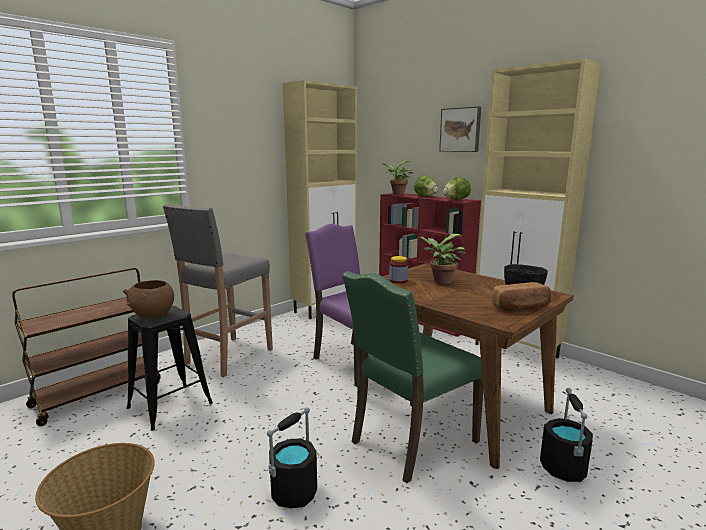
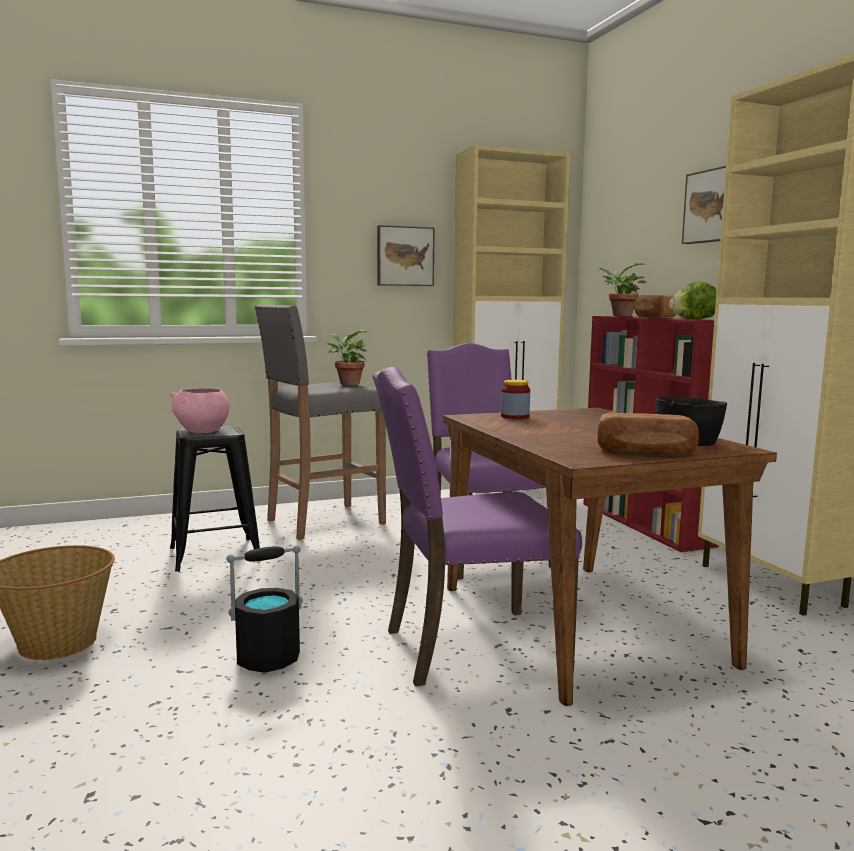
camera: 25 degrees right, 5 degrees down
brown cart [12,268,161,426] -> none
brown bowl [123,280,174,319] -> pink bowl [170,388,229,433]
green chair [342,271,484,483] -> purple chair [372,367,582,686]
lettuce [414,175,438,197] -> bread [634,295,676,318]
potted plant [418,234,466,284] -> potted plant moved to [327,330,368,385]
black bucket [540,388,593,482] -> none
none -> picture [377,225,435,286]

